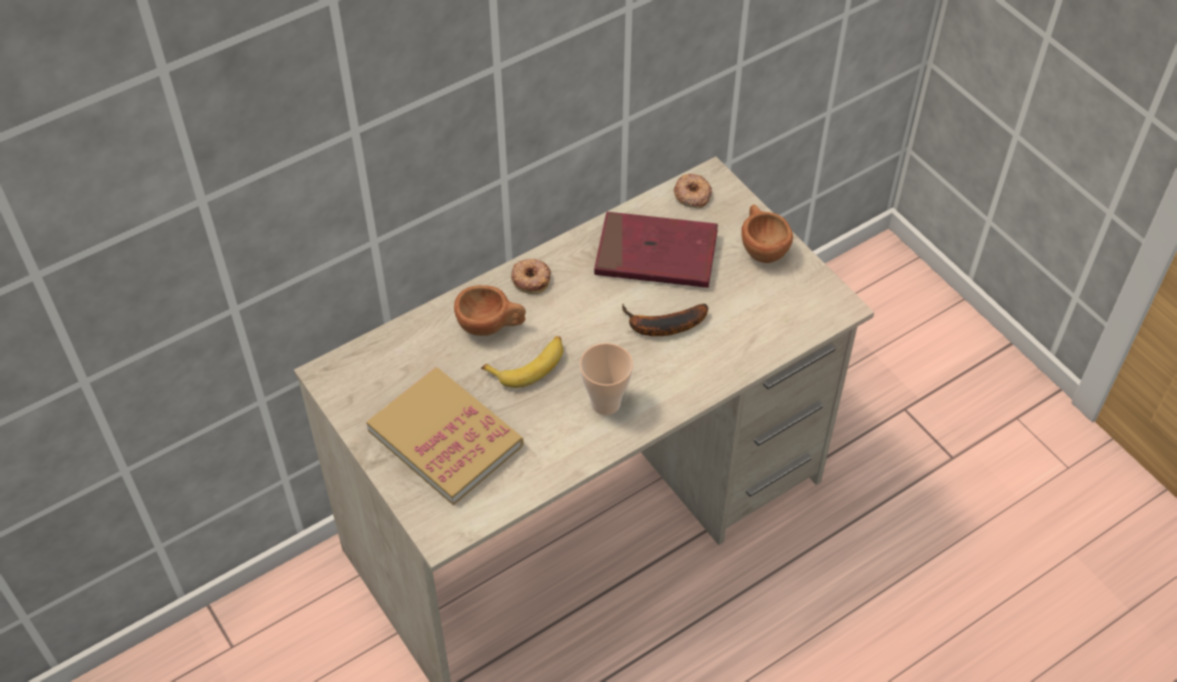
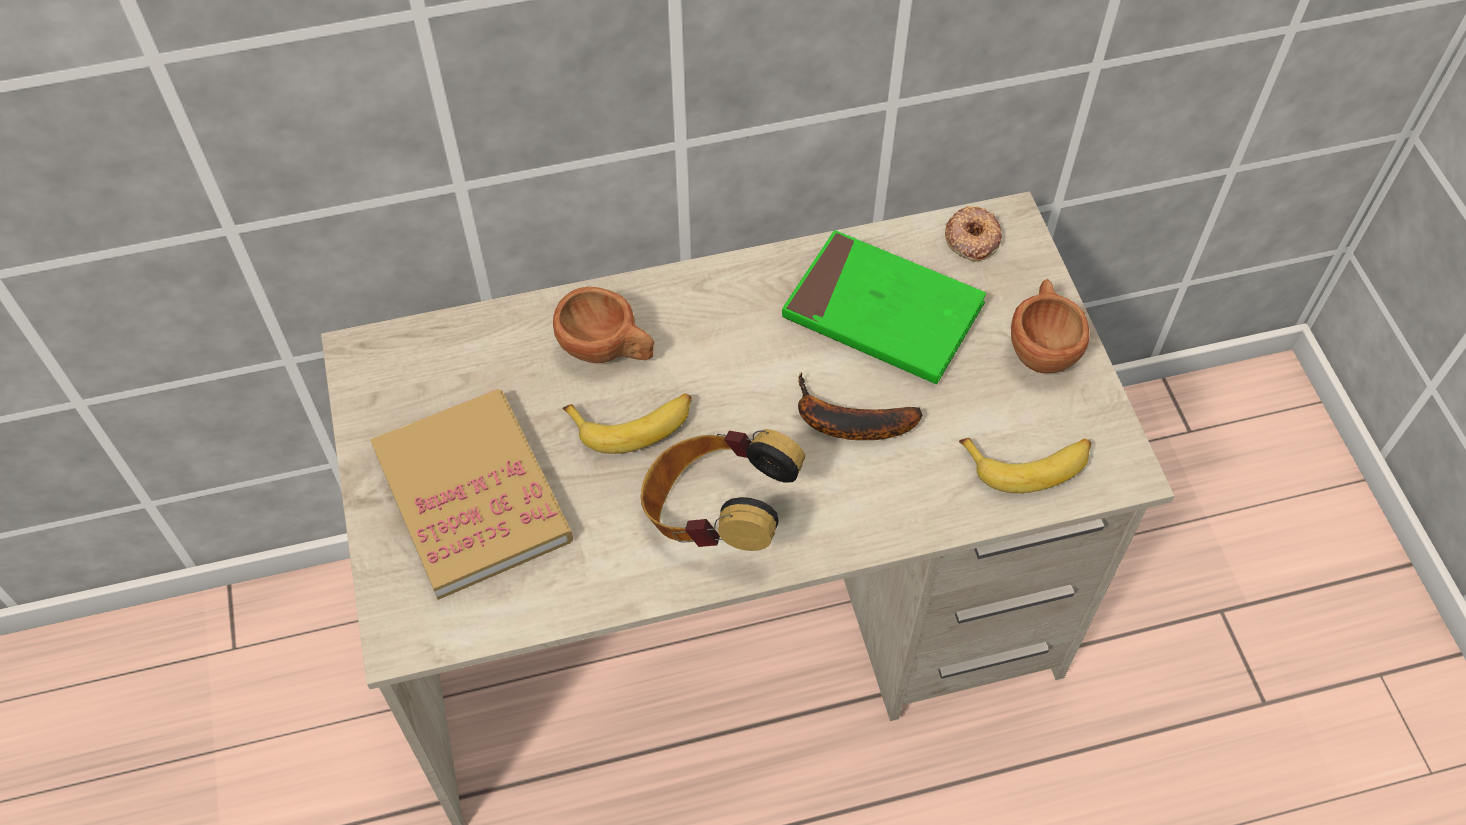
camera: 20 degrees right, 5 degrees up
donut [511,259,551,294] -> none
cup [580,343,633,415] -> headphones [641,429,805,551]
red book [594,212,718,288] -> green book [782,230,986,384]
none -> banana [959,438,1092,493]

